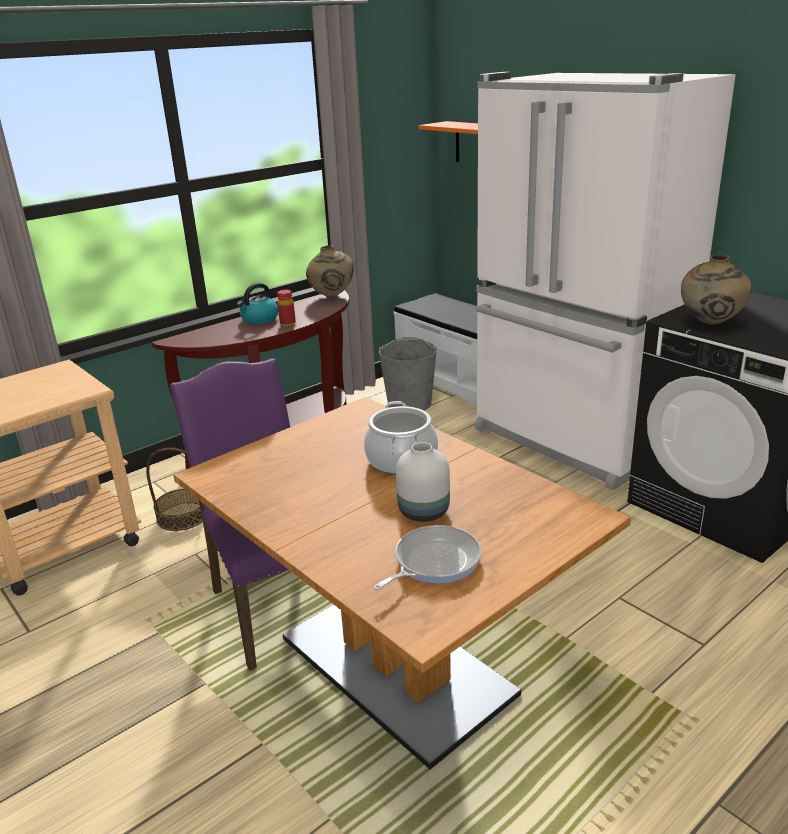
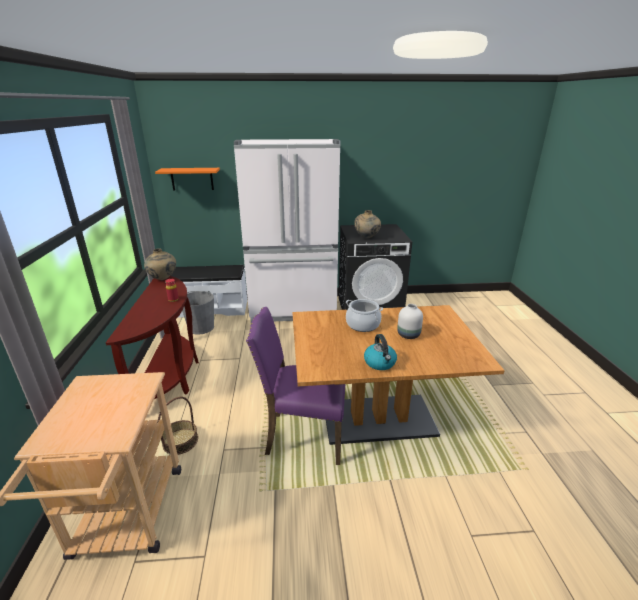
camera: 55 degrees left, 0 degrees up
kettle [237,283,278,324] -> kettle moved to [364,334,397,370]
frying pan [373,525,481,591] -> none

